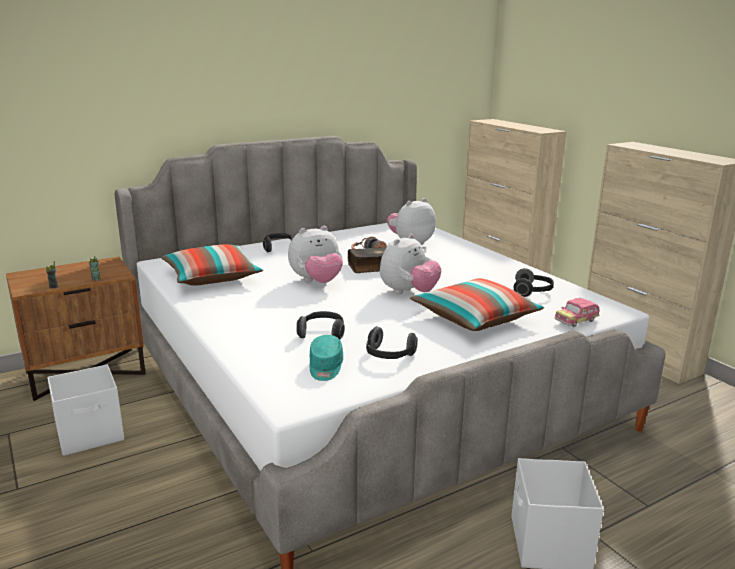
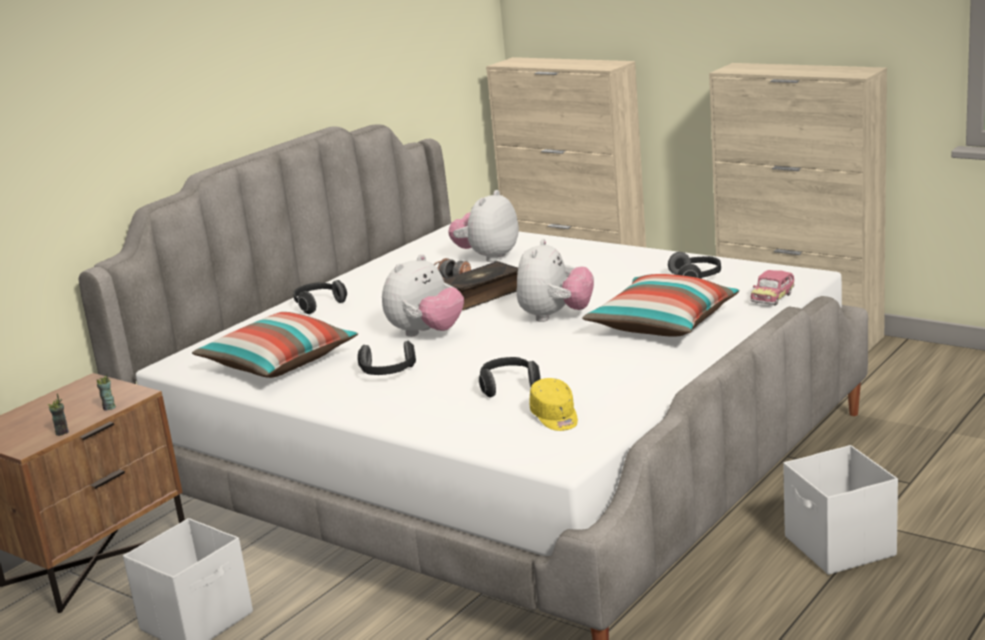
camera: 20 degrees left, 0 degrees up
turquoise cap [309,335,343,381] -> yellow cap [529,378,578,431]
headphones [366,326,418,359] -> headphones moved to [357,341,416,375]

